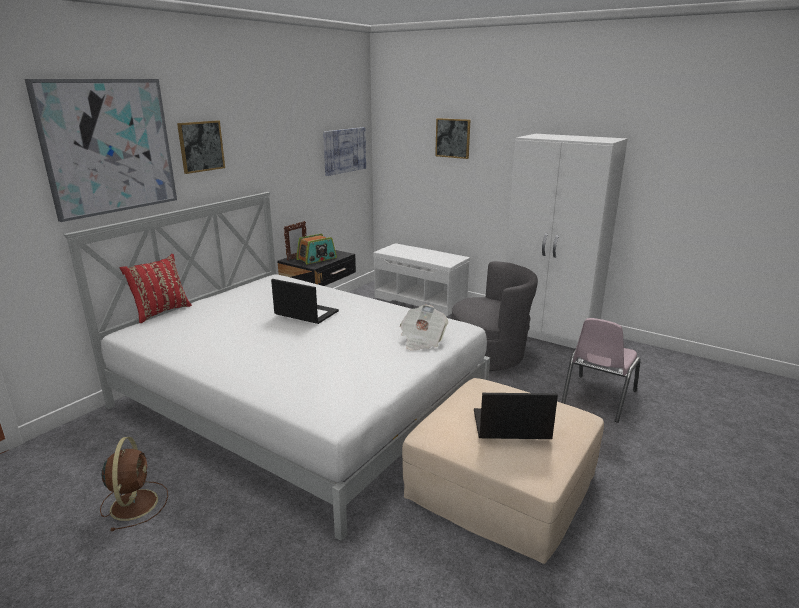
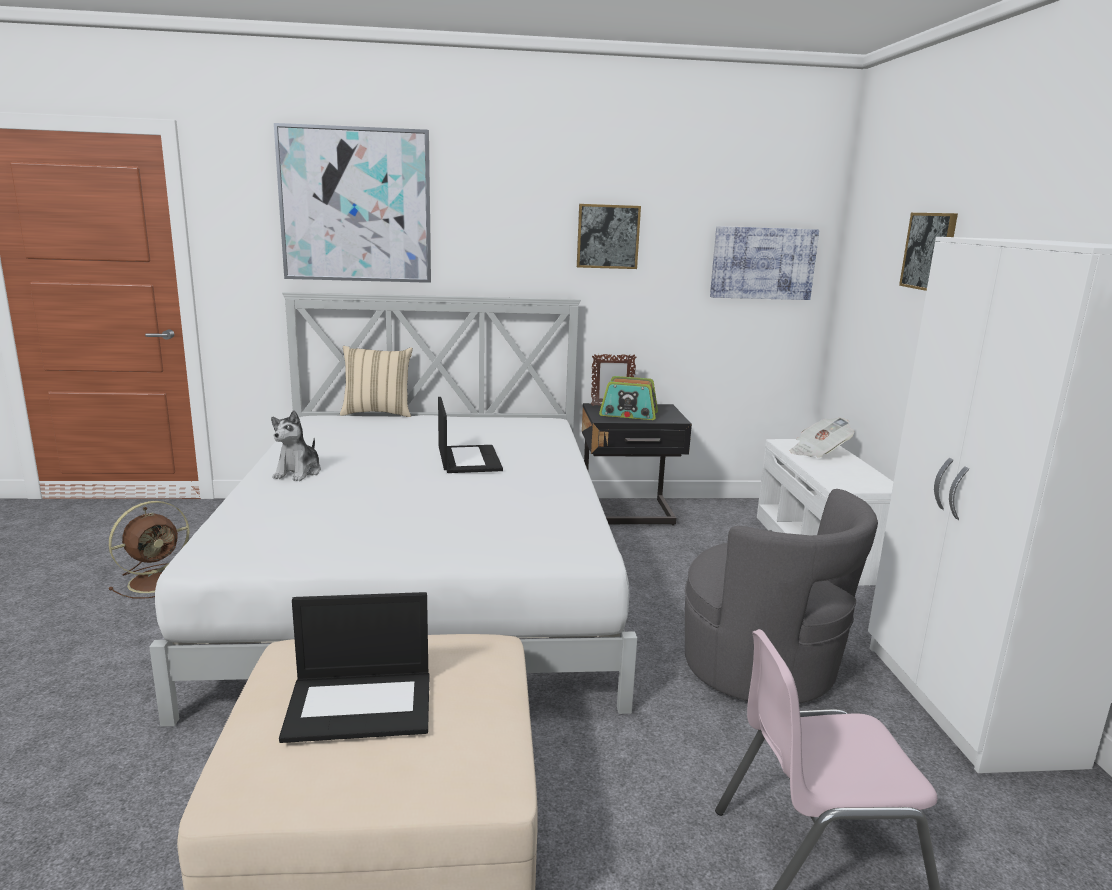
camera: 50 degrees right, 5 degrees down
red pillow [120,254,192,323] -> beige pillow [340,346,413,417]
picture [177,120,225,174] -> picture moved to [577,204,641,269]
newspaper [400,305,448,351] -> newspaper moved to [790,418,854,458]
laptop [474,393,558,439] -> laptop turned 120 degrees clockwise [279,592,429,743]
none -> plush toy [271,410,321,481]

